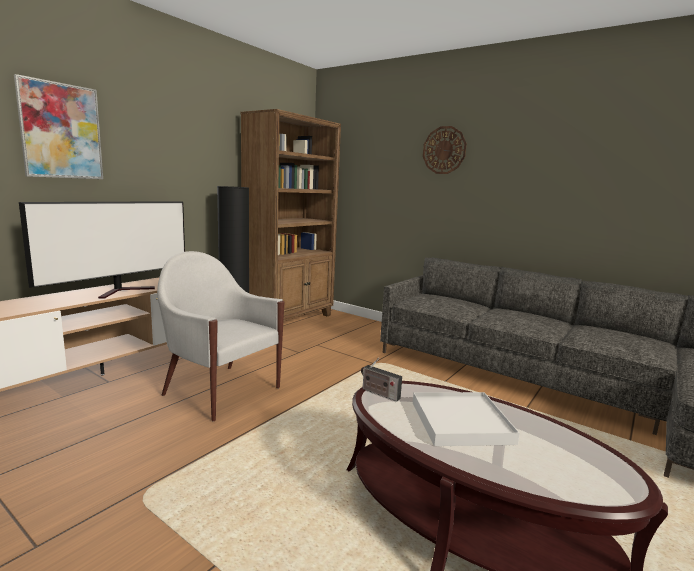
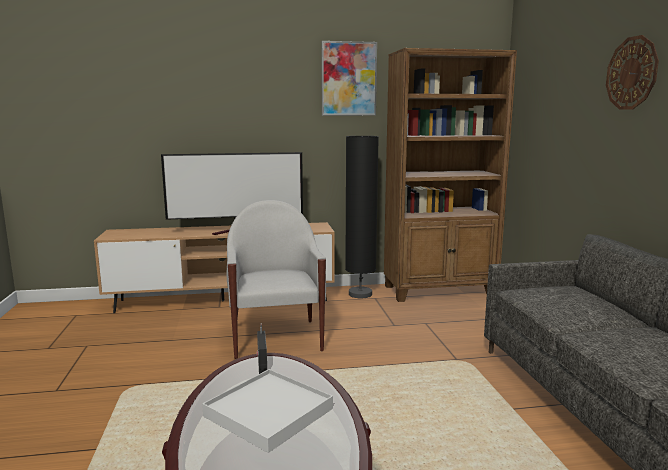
camera: 45 degrees right, 0 degrees up
picture [14,74,103,179] -> picture moved to [321,41,377,116]

